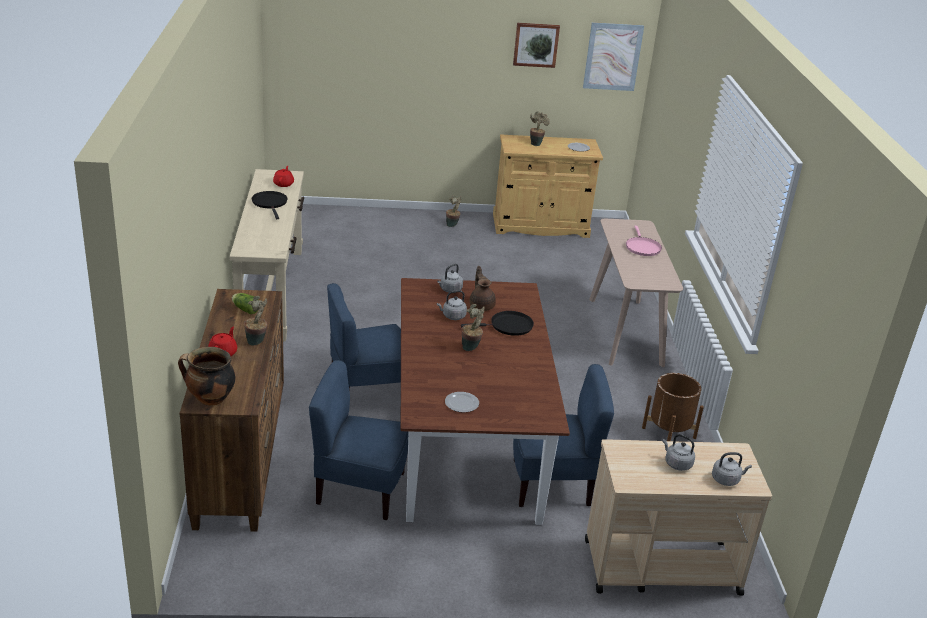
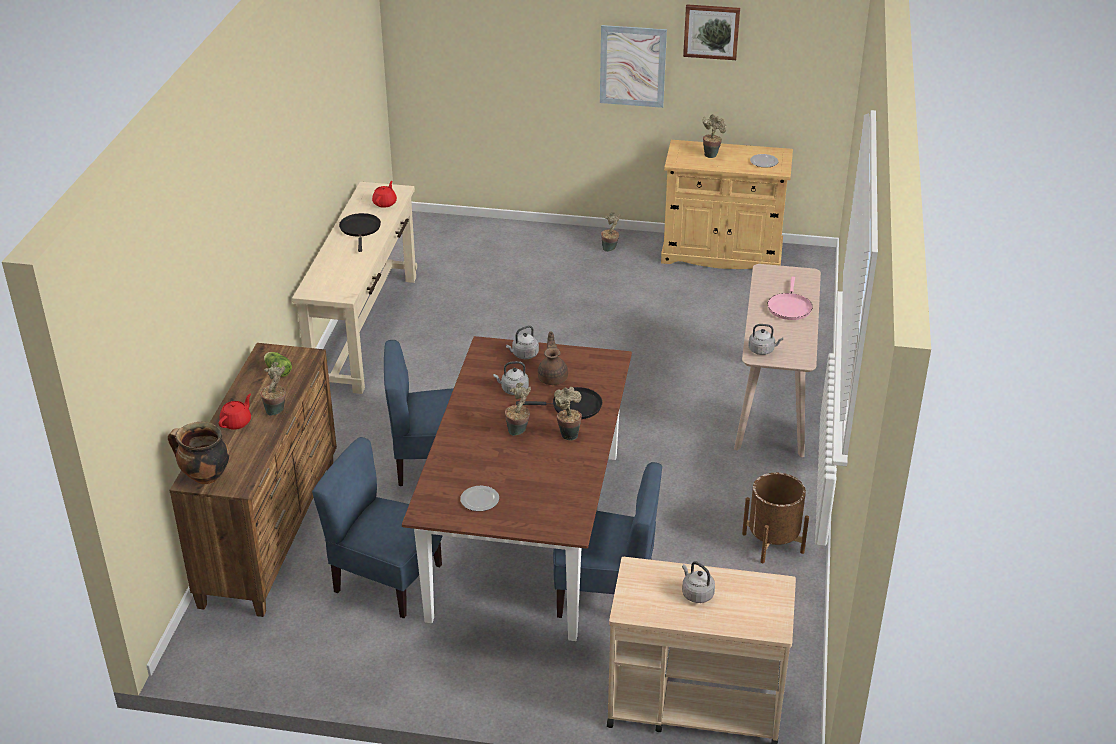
camera: 15 degrees right, 5 degrees up
picture [583,22,644,91] -> picture moved to [600,25,667,108]
grey kettle [712,452,752,486] -> grey kettle moved to [748,324,783,355]
none -> potted plant [554,387,582,441]

